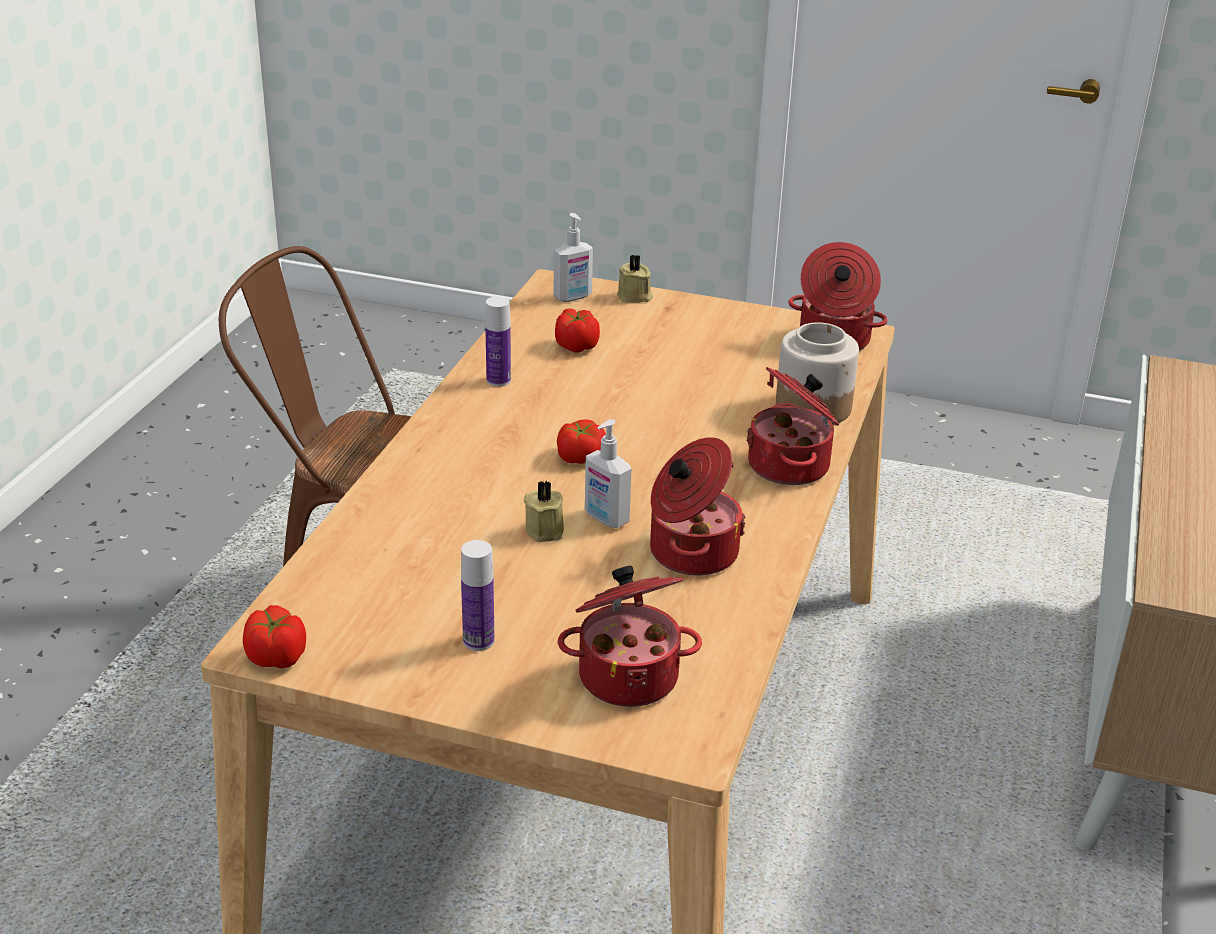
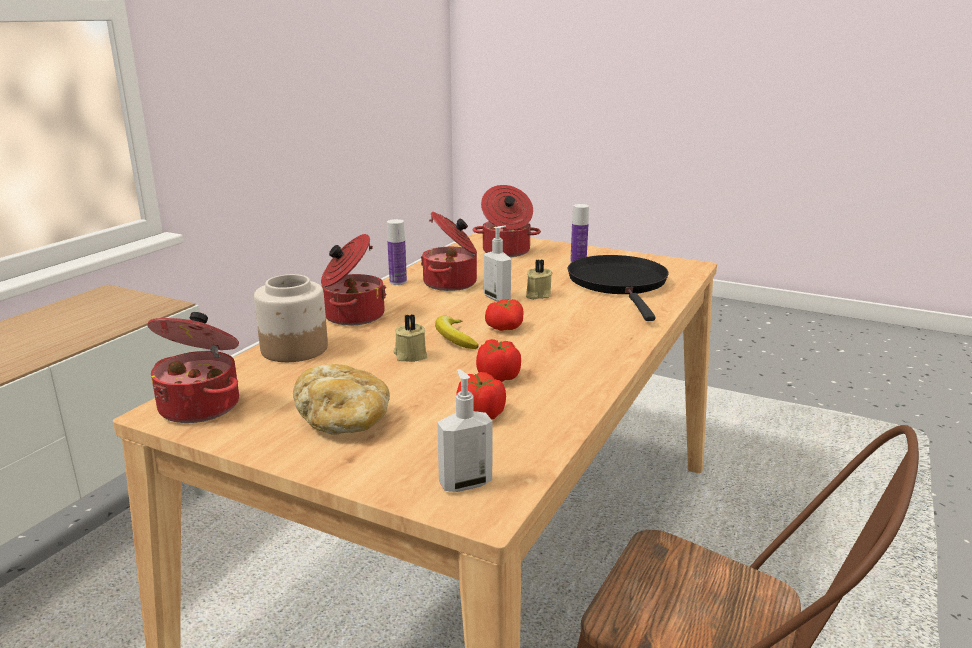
camera: 170 degrees left, 10 degrees down
tomato [243,605,306,669] -> tomato moved to [476,339,521,382]
bottle [485,296,511,387] -> bottle moved to [387,219,407,285]
beige candle [617,255,653,303] -> beige candle moved to [393,314,427,362]
none -> bread [293,364,390,435]
none -> banana [435,316,479,349]
none -> black frying pan [567,255,669,321]

